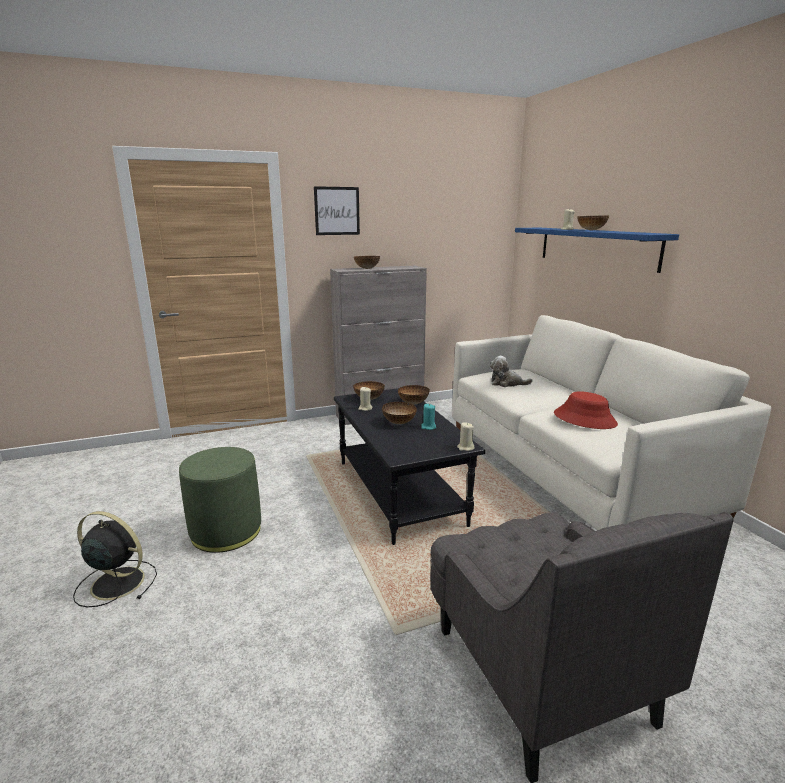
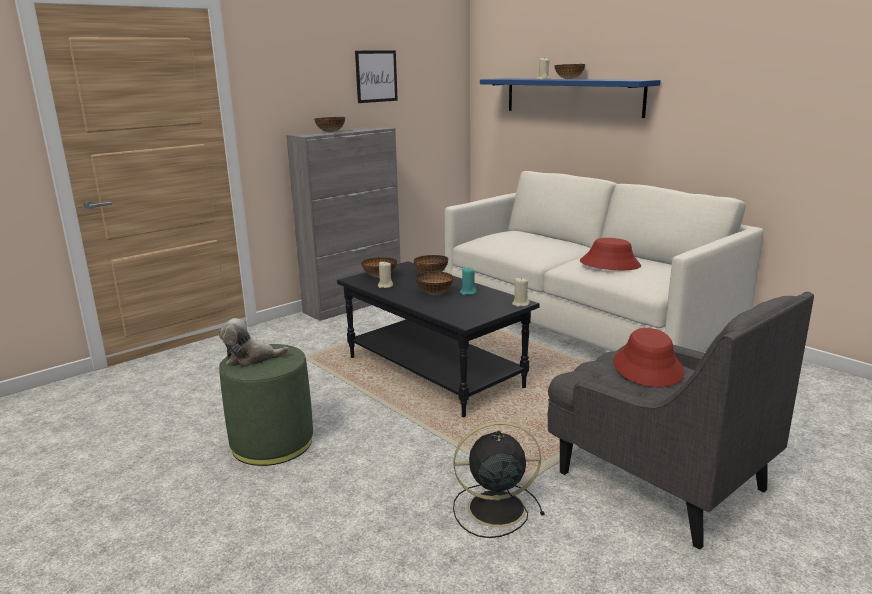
camera: 20 degrees left, 0 degrees up
black fan [73,511,157,607] -> black fan moved to [453,421,545,538]
picture [314,186,360,235] -> picture moved to [355,50,398,103]
plush toy [490,356,532,387] -> plush toy moved to [219,318,289,367]
none -> red hat [613,328,684,387]

